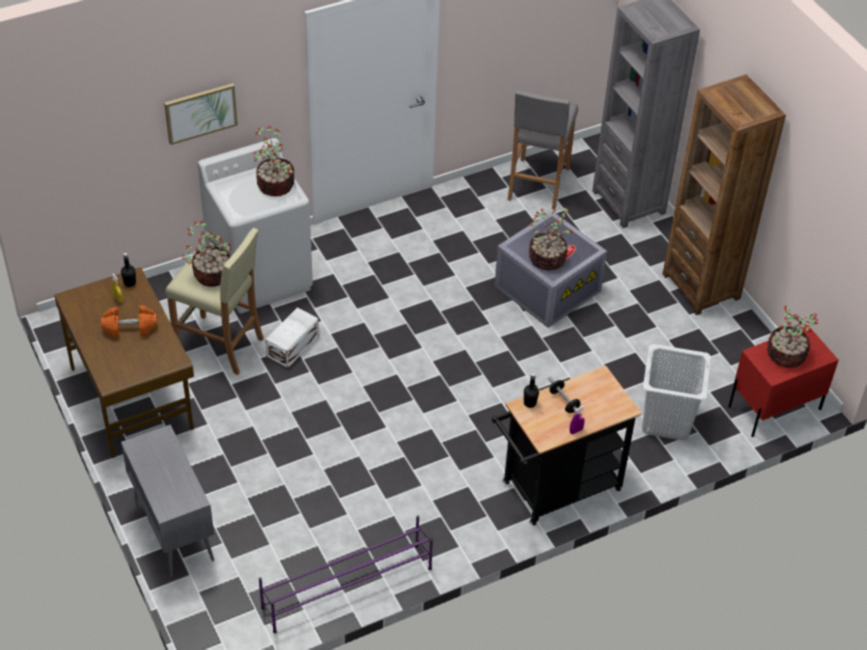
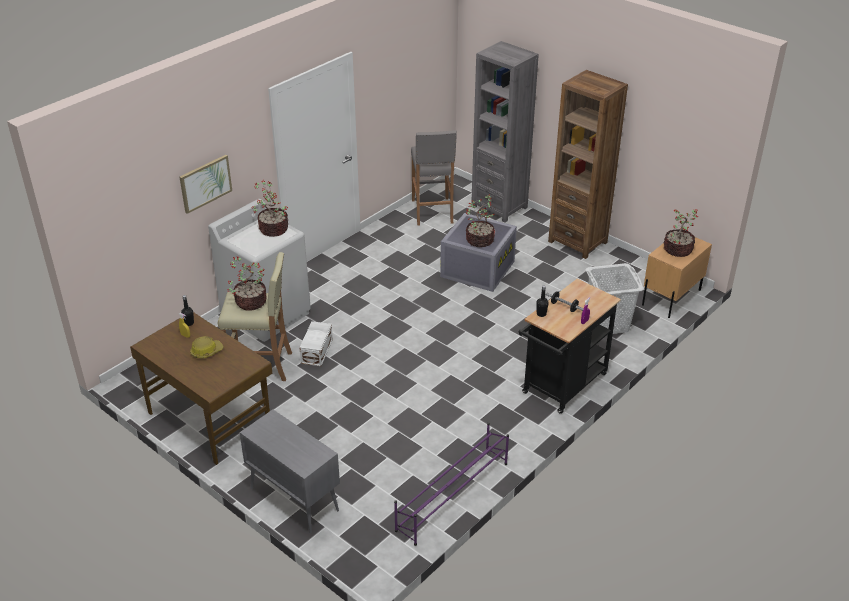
camera: 20 degrees left, 10 degrees down
orange dumbbell [101,306,157,337] -> hard hat [190,336,223,358]
red nightstand [728,326,839,437] -> beige nightstand [642,237,712,318]

